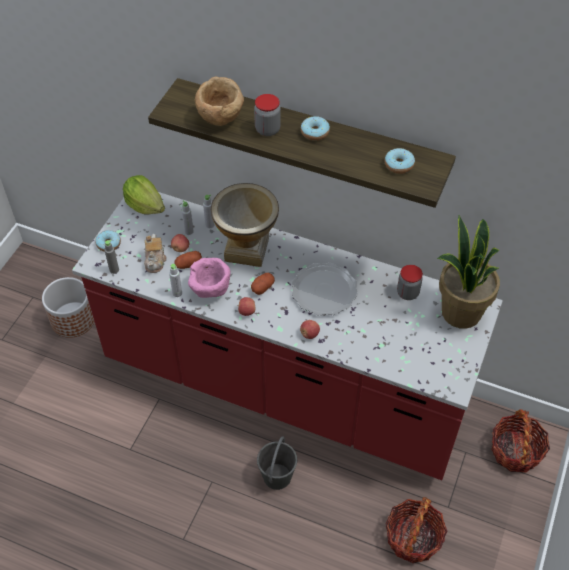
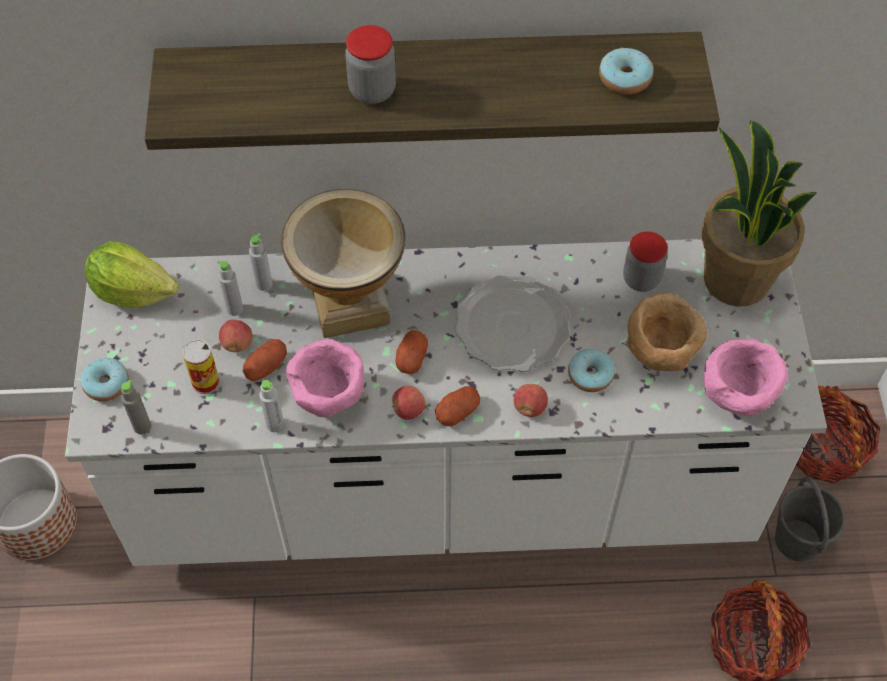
camera: 25 degrees left, 5 degrees up
red counter [72,192,503,480] -> white counter [65,239,827,566]
teapot [144,234,166,273] -> can [182,339,220,394]
brown bowl [195,76,244,126] -> brown bowl moved to [627,292,707,371]
grey bucket [257,436,297,490] -> grey bucket moved to [775,476,845,561]
donut [301,116,330,141] -> donut moved to [568,349,615,392]
none -> potato [435,386,480,427]
none -> pink bowl [704,338,788,416]

